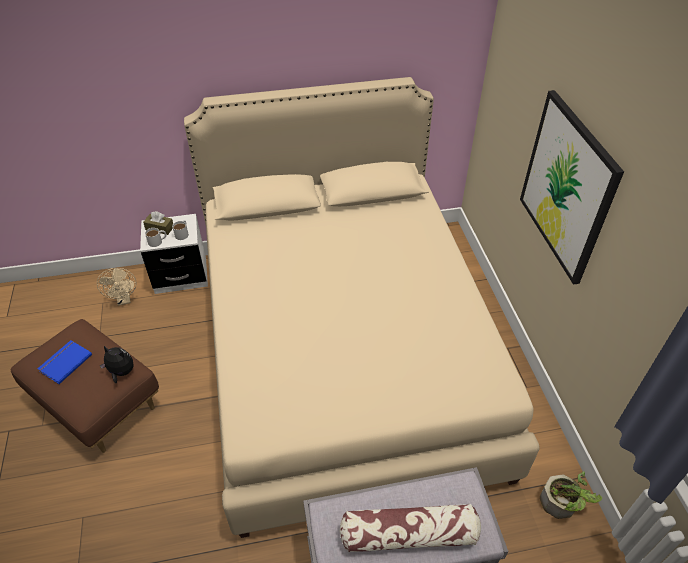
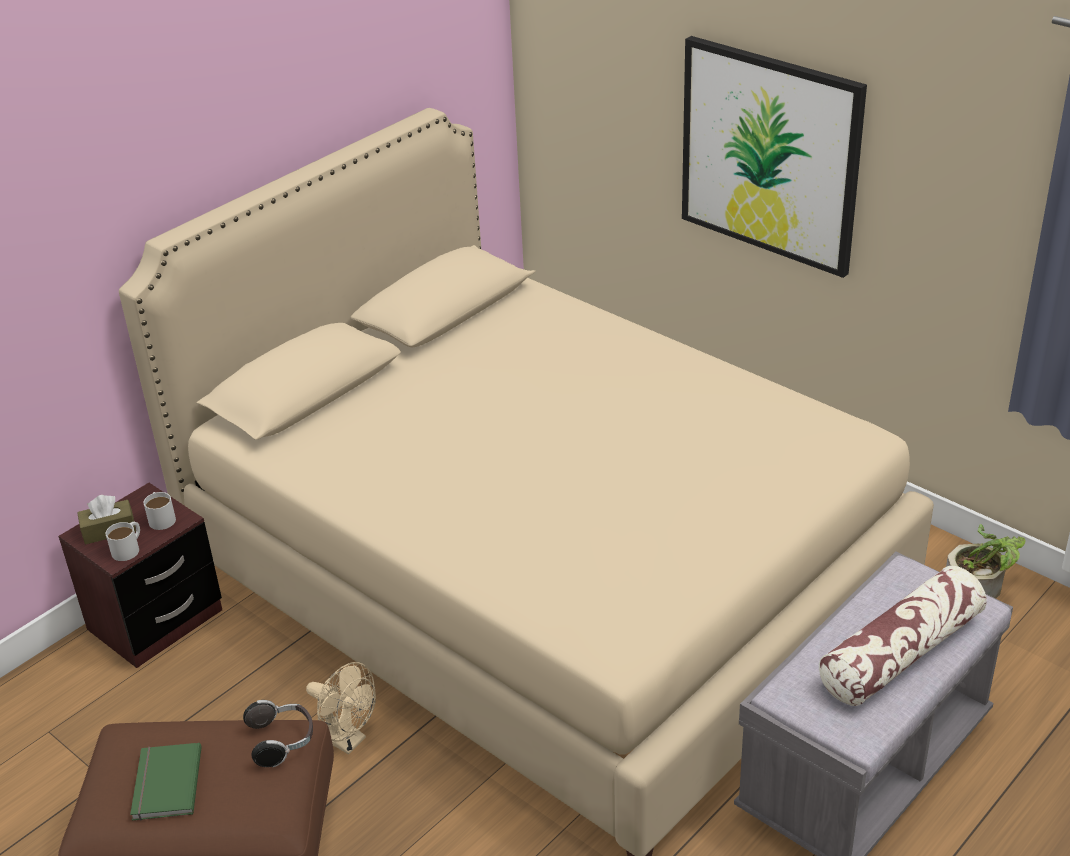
camera: 35 degrees left, 10 degrees down
blue book [38,340,92,384] -> green book [130,743,202,821]
beige fan [97,268,137,306] -> beige fan moved to [306,662,376,754]
plush toy [100,346,134,384] -> headphones [243,700,313,767]
white nightstand [140,214,208,294] -> brown nightstand [58,483,222,668]

